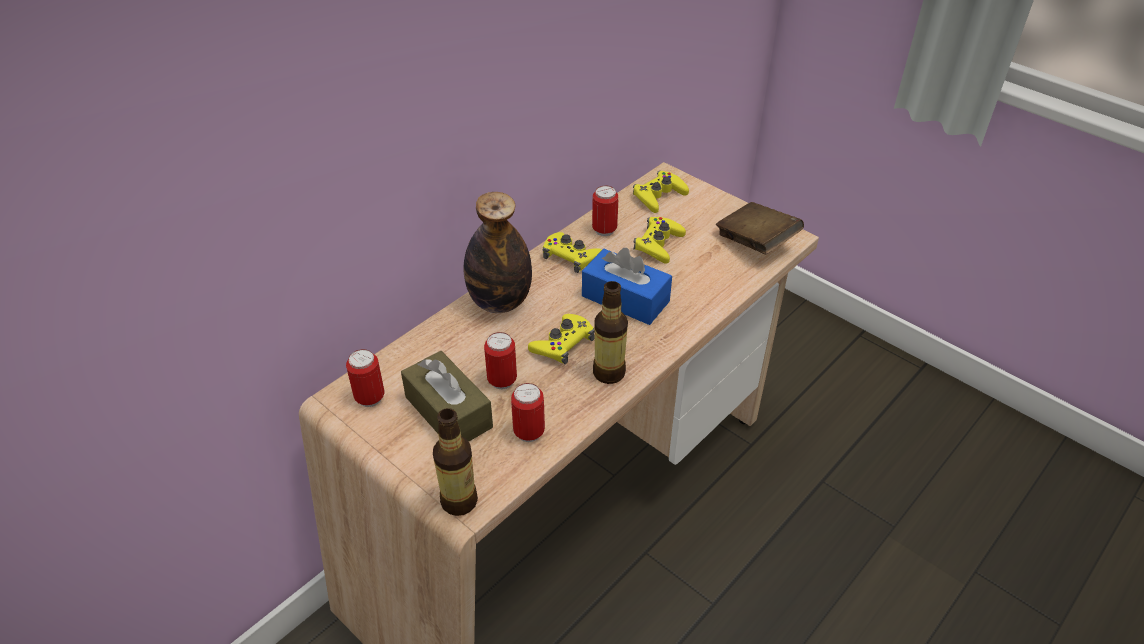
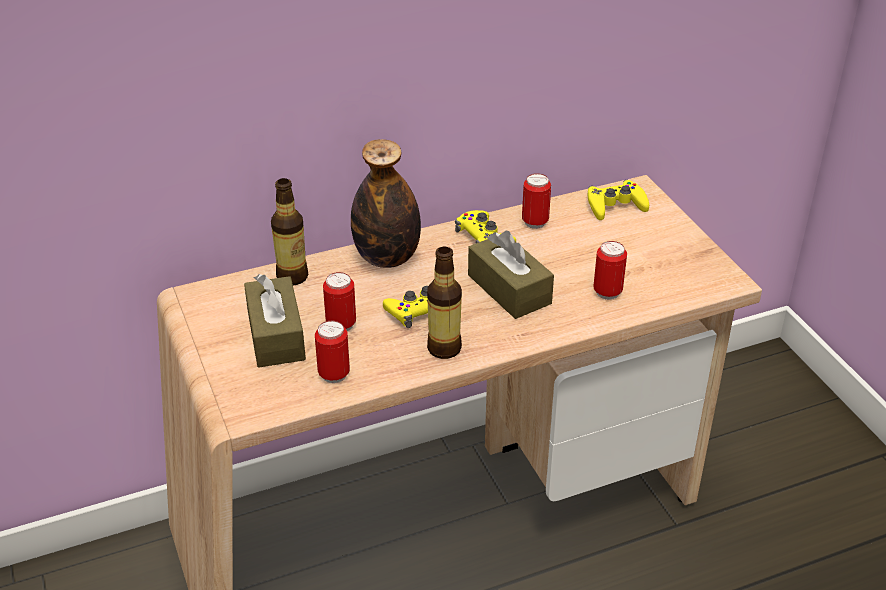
camera: 25 degrees right, 5 degrees down
can [346,349,384,407] -> can moved to [593,241,627,300]
bottle [433,408,478,516] -> bottle moved to [271,178,308,285]
blue tissue box [582,248,672,325] -> brown tissue box [468,231,554,319]
yellow game controller [634,217,686,264] -> none
brown book [716,202,804,255] -> none

